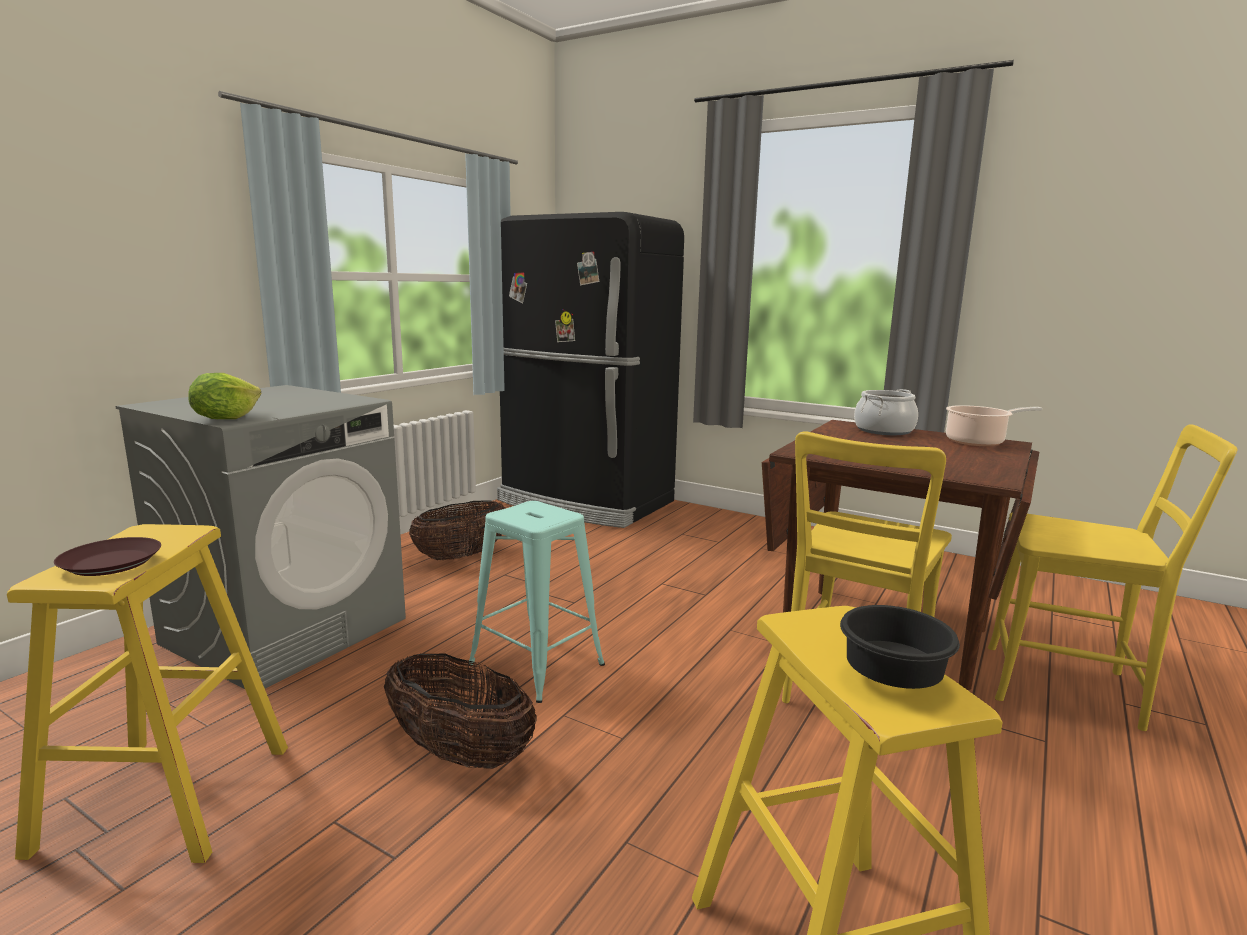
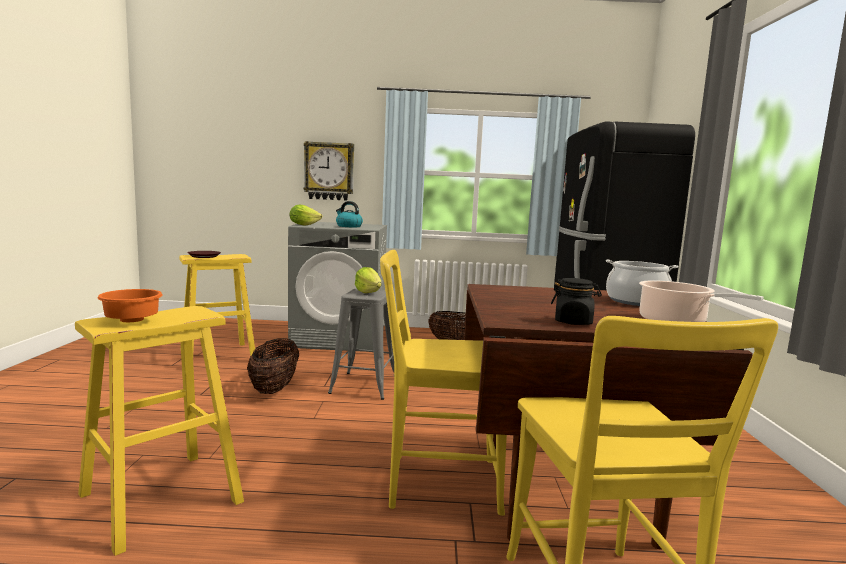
camera: 60 degrees right, 5 degrees down
turquoise stool [469,501,605,703] -> grey stool [328,289,394,400]
black bowl [840,605,960,689] -> orange bowl [98,289,163,322]
none -> wall clock [303,141,354,201]
none -> kettle [336,201,363,227]
none -> lettuce [355,267,382,293]
none -> black jar [551,278,602,325]

